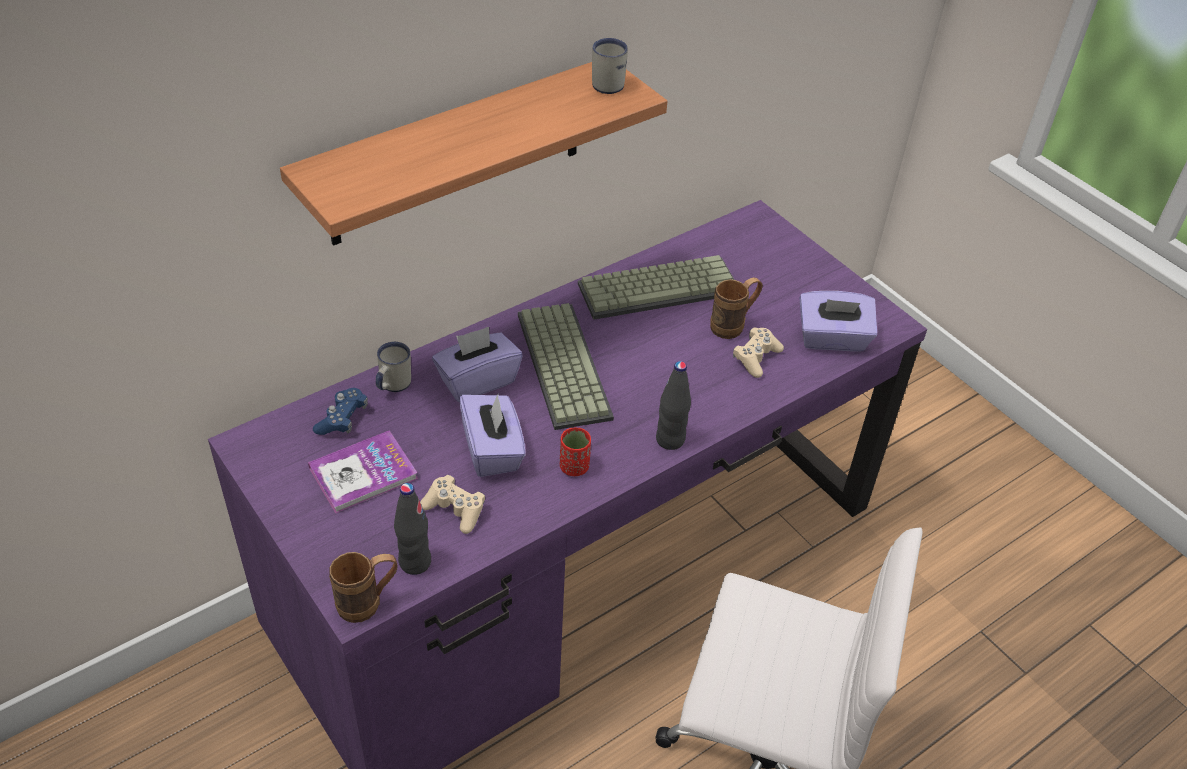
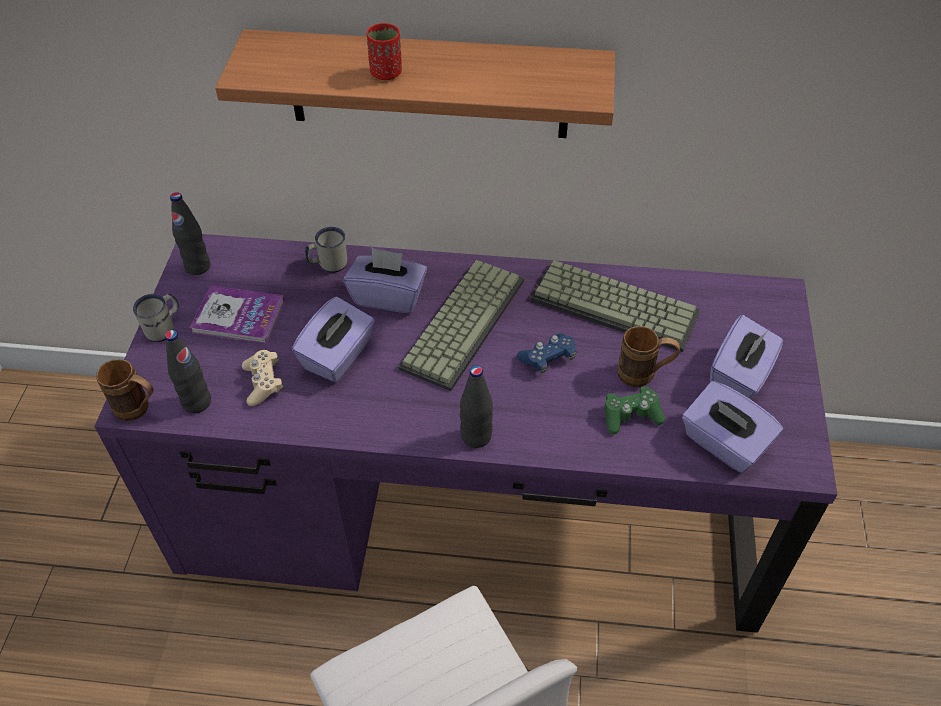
camera: 45 degrees right, 5 degrees up
blue game controller [313,388,368,435] -> blue game controller moved to [517,333,577,374]
red cup [560,427,591,476] -> red cup moved to [367,23,402,80]
white mug [592,38,628,94] -> white mug moved to [133,294,179,342]
beige game controller [733,327,784,378] -> green game controller [605,386,665,434]
none -> black bottle [170,192,210,275]
none -> purple tissue box [710,315,783,399]

